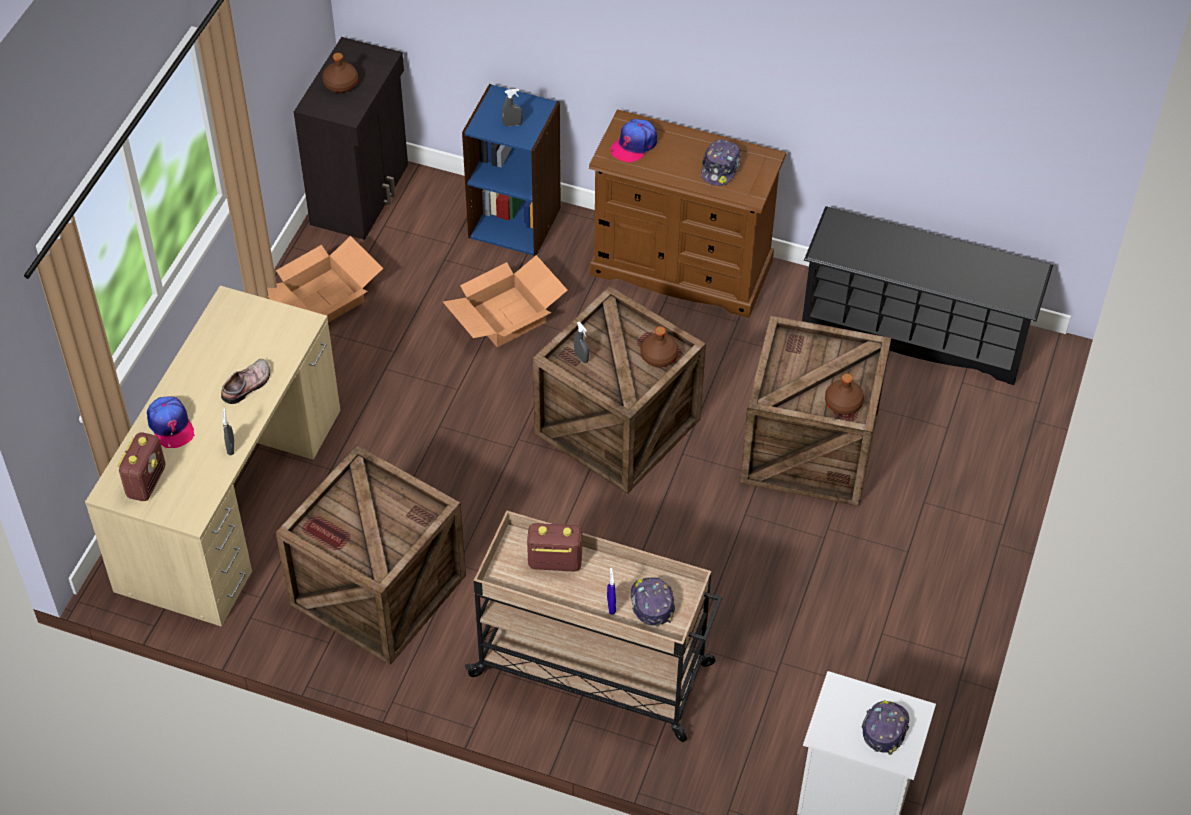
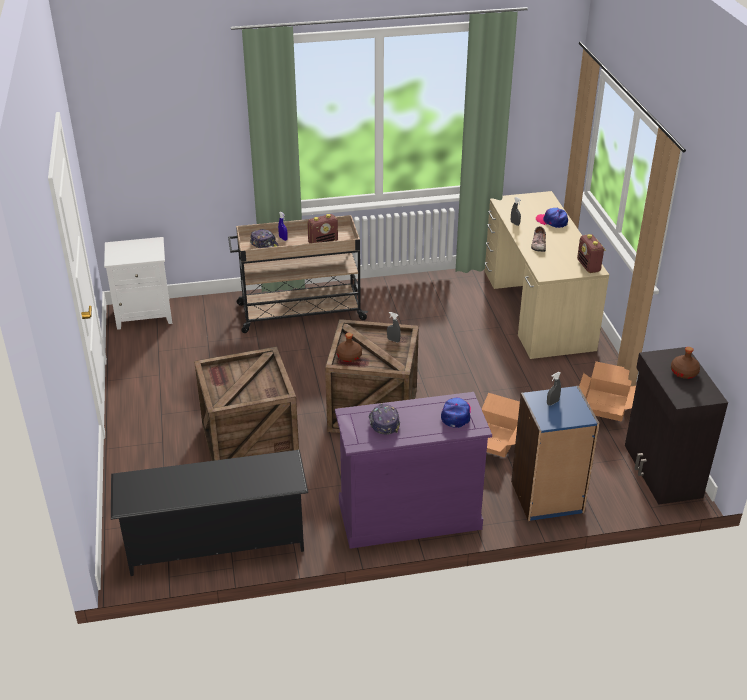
camera: 150 degrees right, 15 degrees down
radio [118,433,166,501] -> radio moved to [577,234,606,273]
crate [276,445,466,665] -> none
brown dresser [589,109,786,318] -> purple dresser [335,392,492,549]
brown bottle [825,374,864,415] -> none
cap [862,700,909,755] -> none

